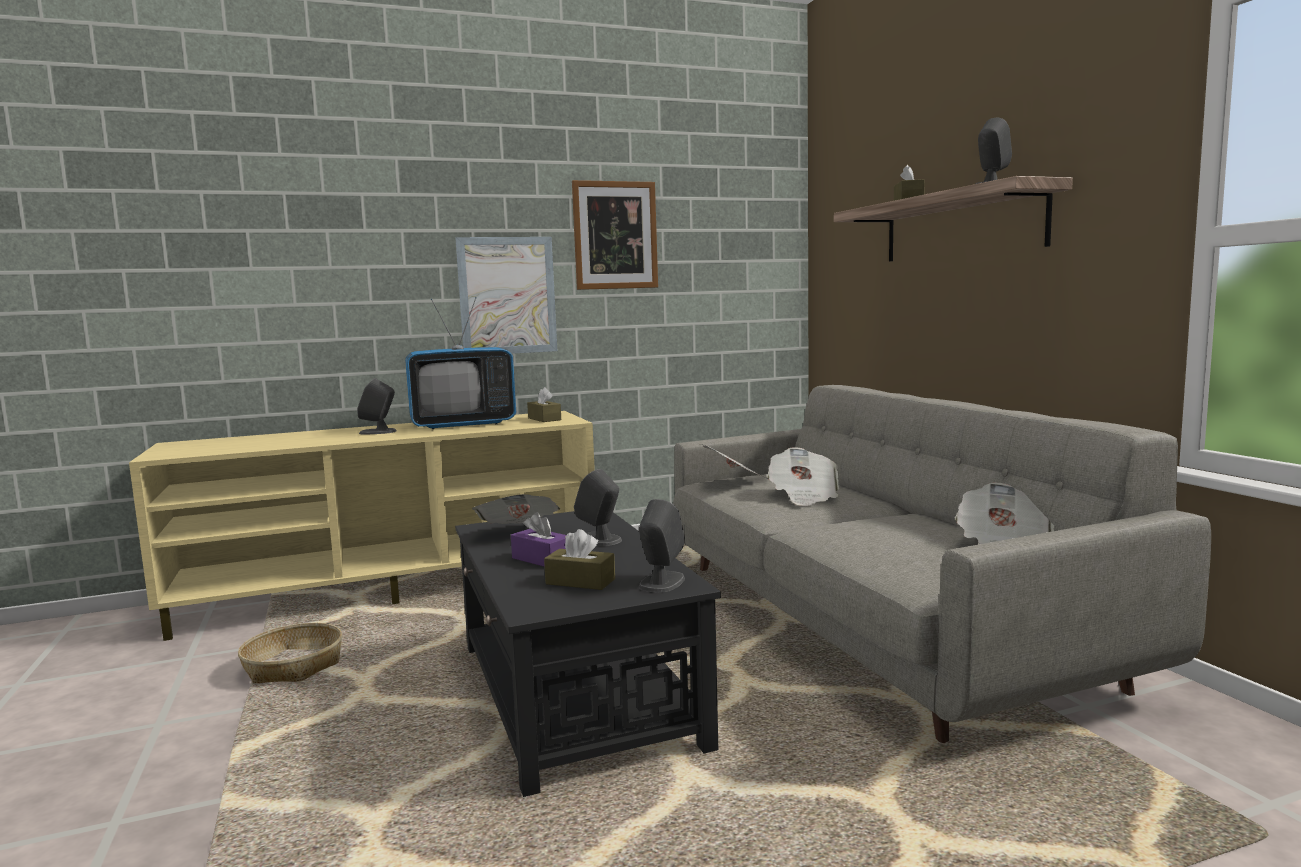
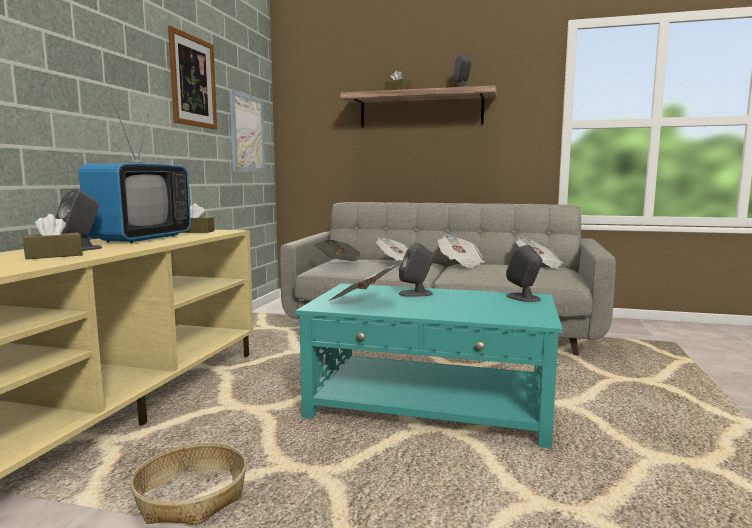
camera: 55 degrees left, 0 degrees up
black coffee table [455,511,721,797] -> turquoise coffee table [296,284,563,448]
picture [456,237,557,354] -> picture moved to [229,89,265,173]
purple tissue box [511,512,567,567] -> none
brown tissue box [544,529,615,590] -> brown tissue box moved to [23,214,83,259]
none -> newspaper [438,235,485,268]

